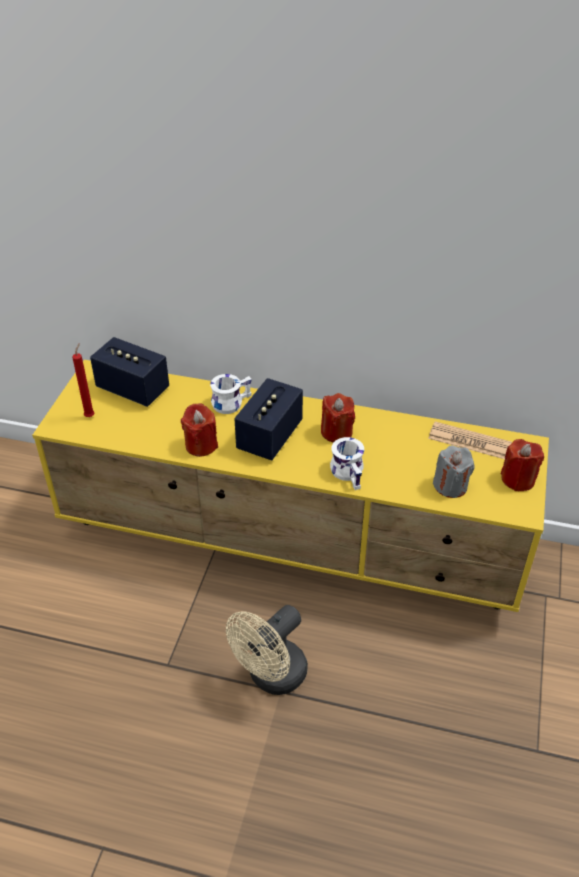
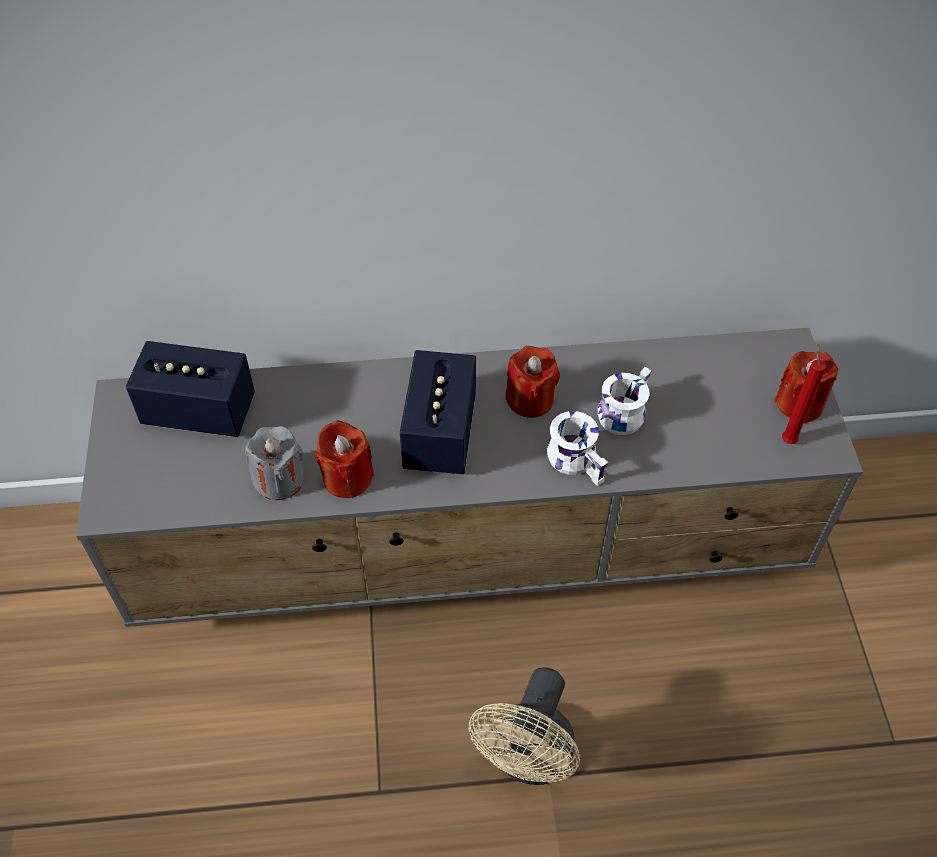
camera: 20 degrees left, 10 degrees up
yellow tv stand [32,360,549,612] -> grey tv stand [76,328,863,627]
red candle [72,343,94,417] -> red candle moved to [782,344,826,444]
white mug [210,374,252,414] -> white mug moved to [598,367,652,435]
newspaper [428,421,512,459] -> none
grey candle [433,445,475,498] -> grey candle moved to [245,426,304,500]

